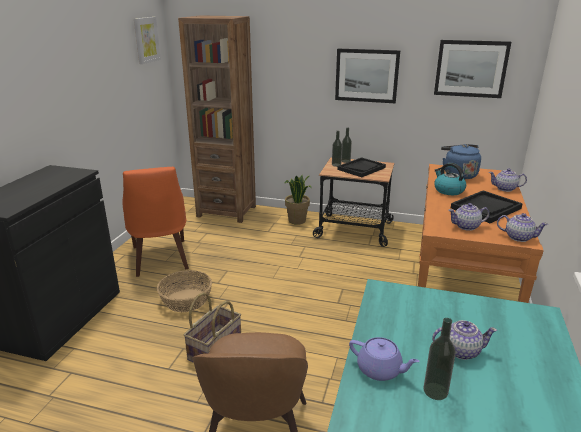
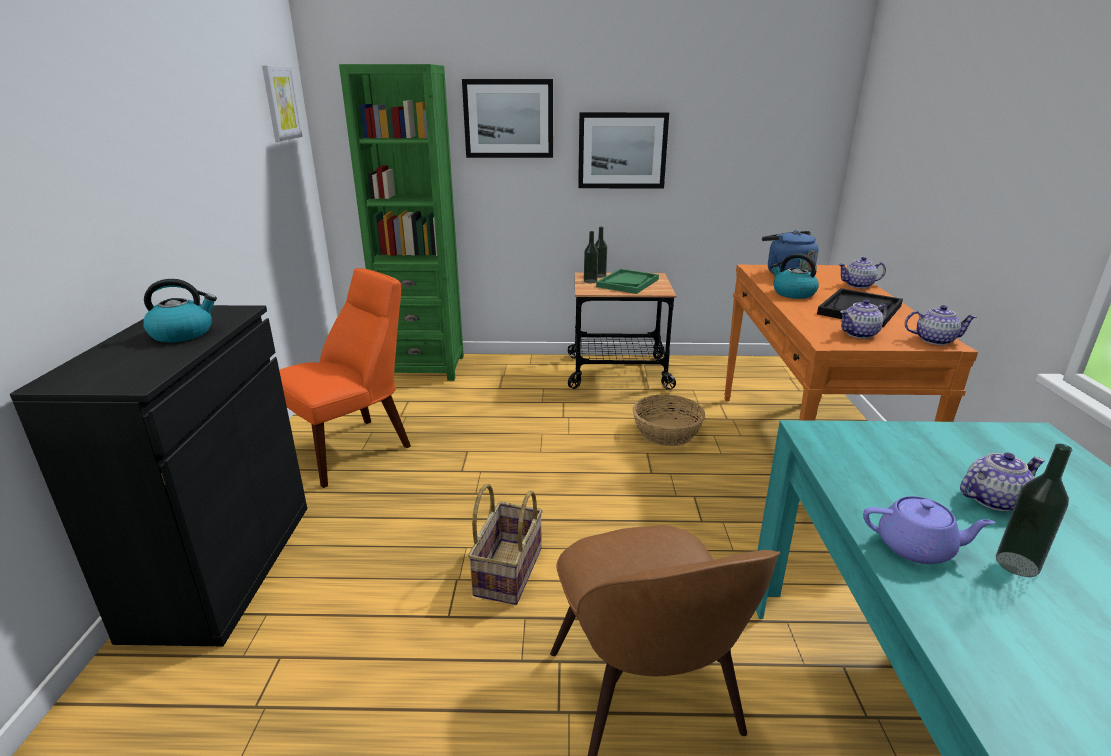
camera: 15 degrees left, 0 degrees up
orange chair [122,167,189,277] -> orange chair turned 105 degrees counterclockwise [279,268,411,488]
basket [157,270,212,312] -> basket moved to [633,394,705,446]
brown bookcase [178,15,256,223] -> green bookcase [339,64,464,381]
potted plant [285,175,311,225] -> none
black tray [337,157,386,177] -> green tray [596,269,659,294]
picture [434,40,511,98] -> picture moved to [462,79,553,158]
none -> kettle [143,279,217,342]

